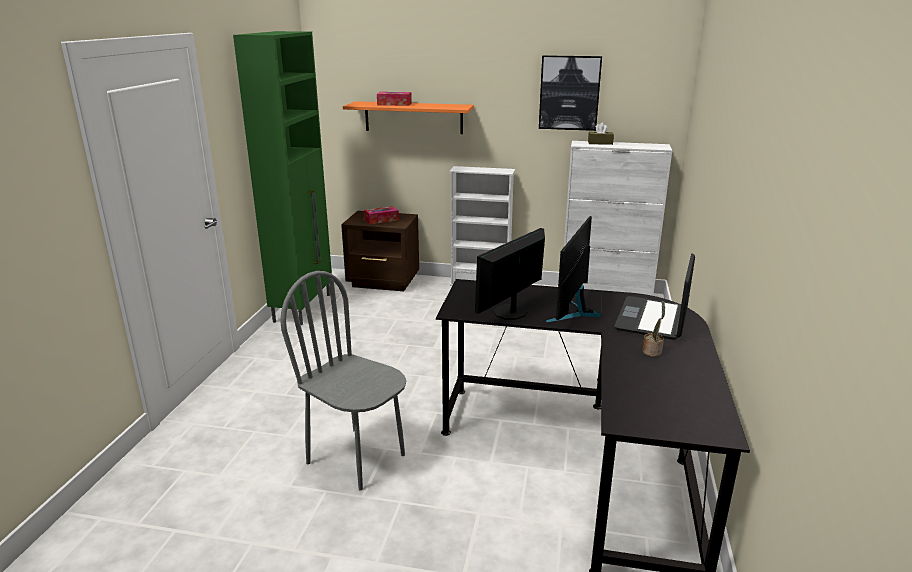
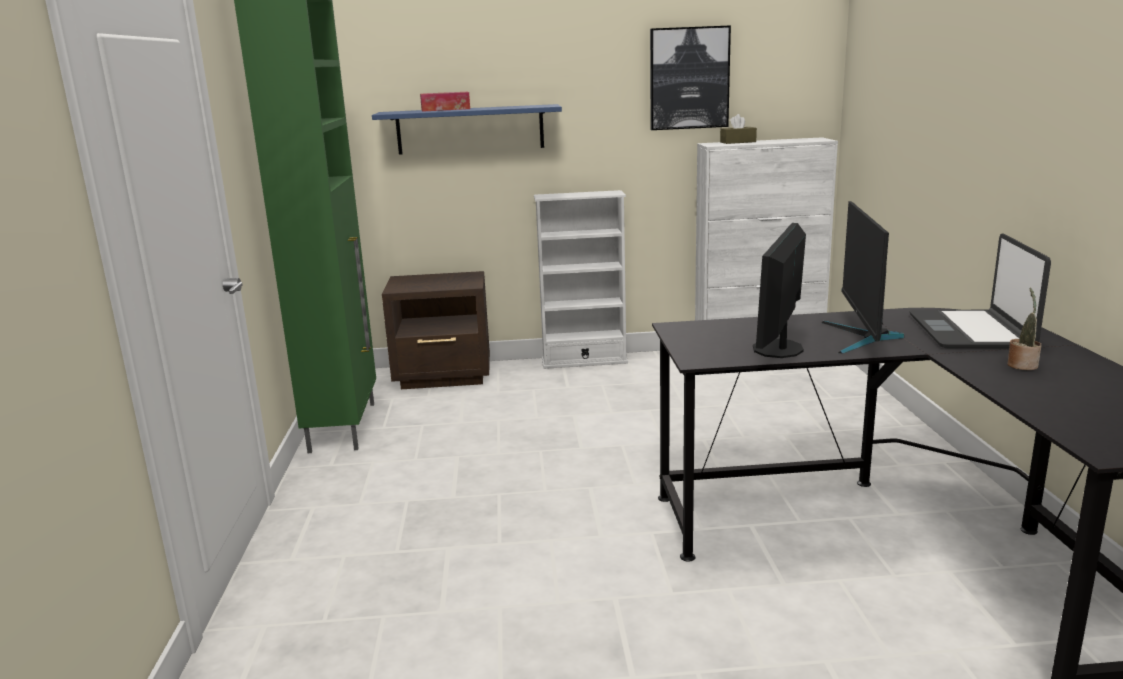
camera: 15 degrees left, 5 degrees down
grey chair [280,271,406,491] -> none
orange shelf [343,101,474,134] -> blue shelf [372,104,562,155]
tissue box [364,206,399,224] -> none

